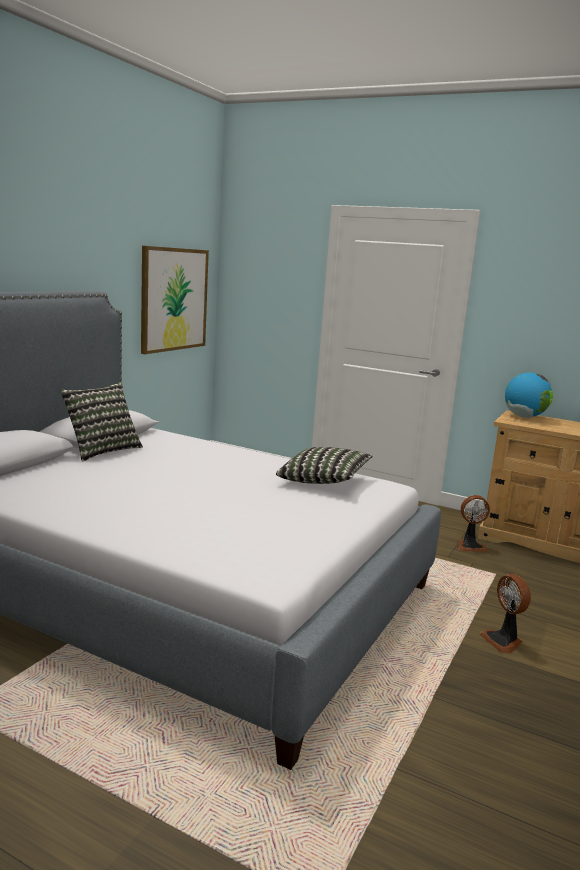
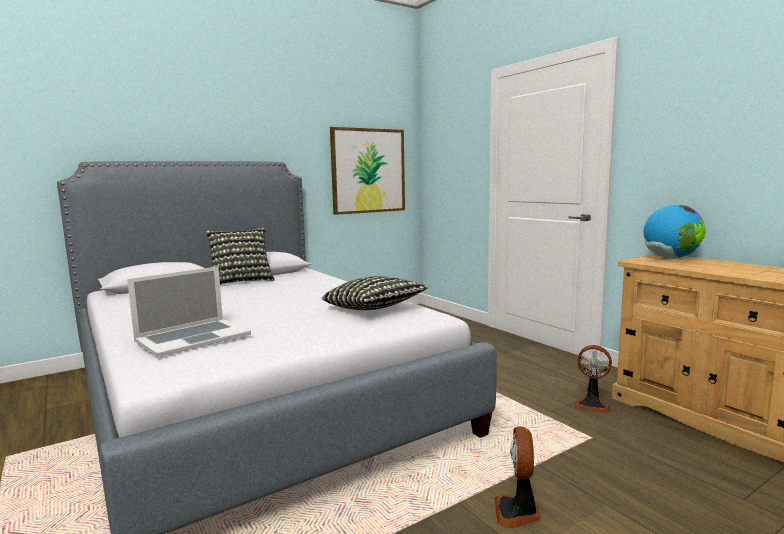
camera: 30 degrees right, 5 degrees down
none -> laptop [127,266,251,357]

